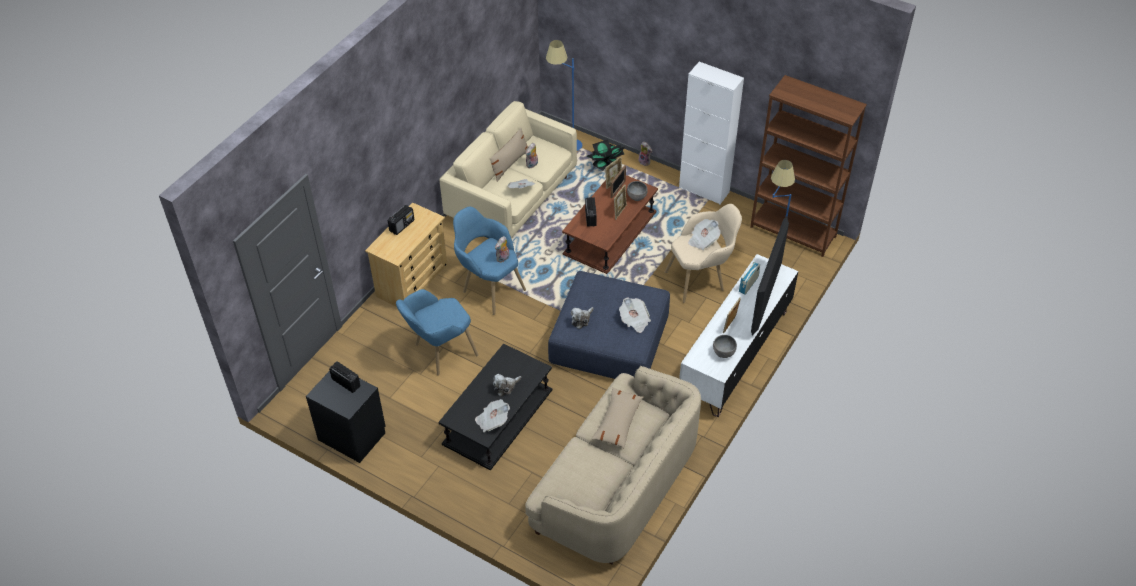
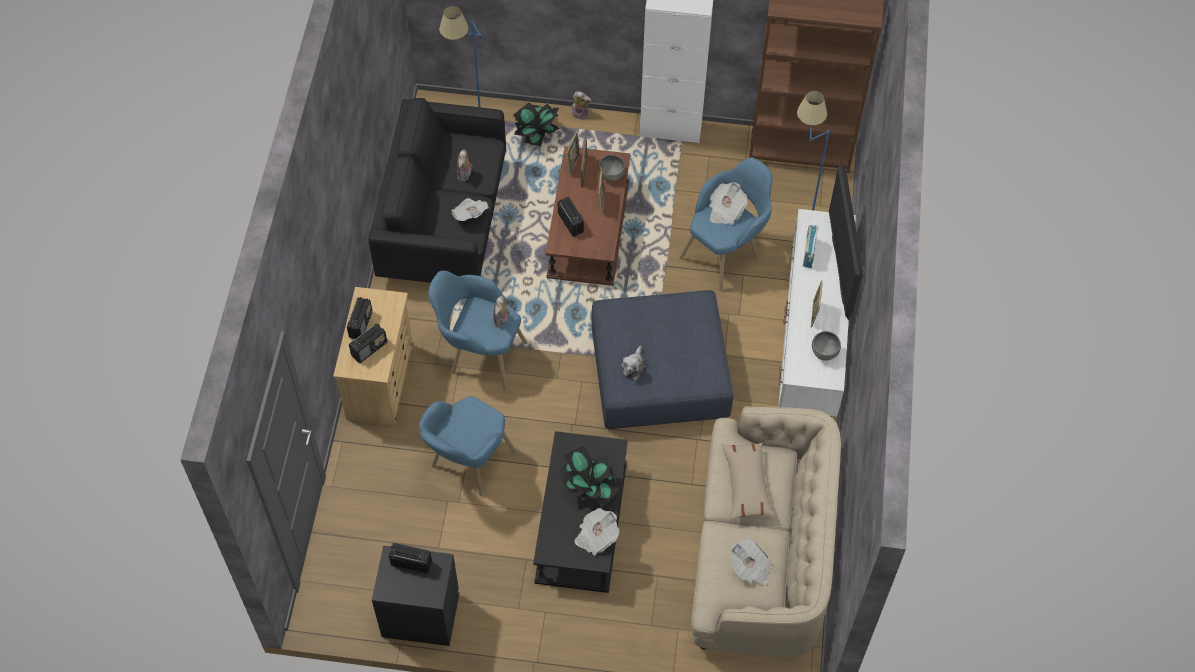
camera: 25 degrees left, 10 degrees up
beige sofa [439,101,577,238] -> black sofa [368,98,506,283]
beige pillow [489,128,528,182] -> none
plush toy [493,374,522,396] -> potted plant [559,445,619,507]
newspaper [619,297,651,333] -> newspaper moved to [730,539,772,585]
beige armchair [665,204,742,303] -> blue armchair [679,157,773,292]
none -> radio [349,323,387,363]

